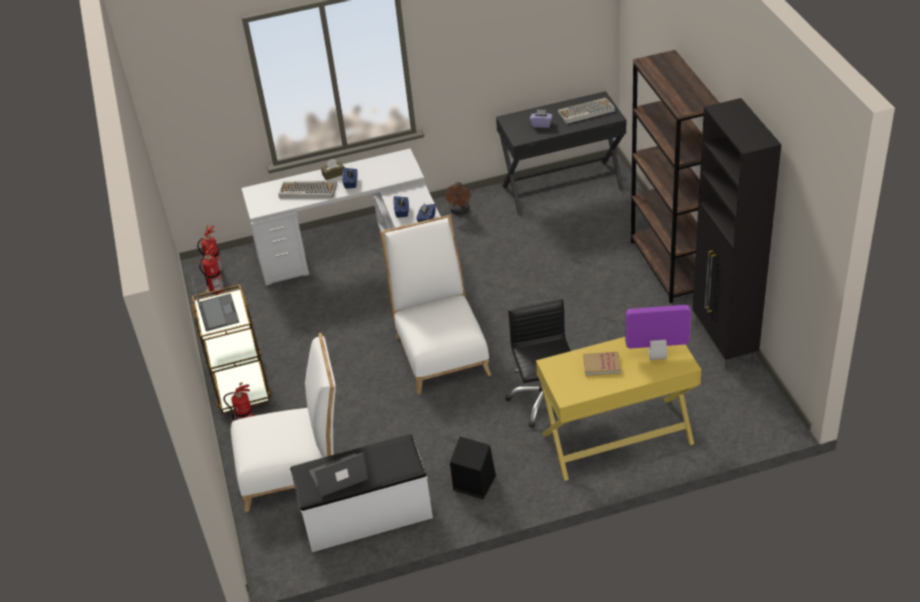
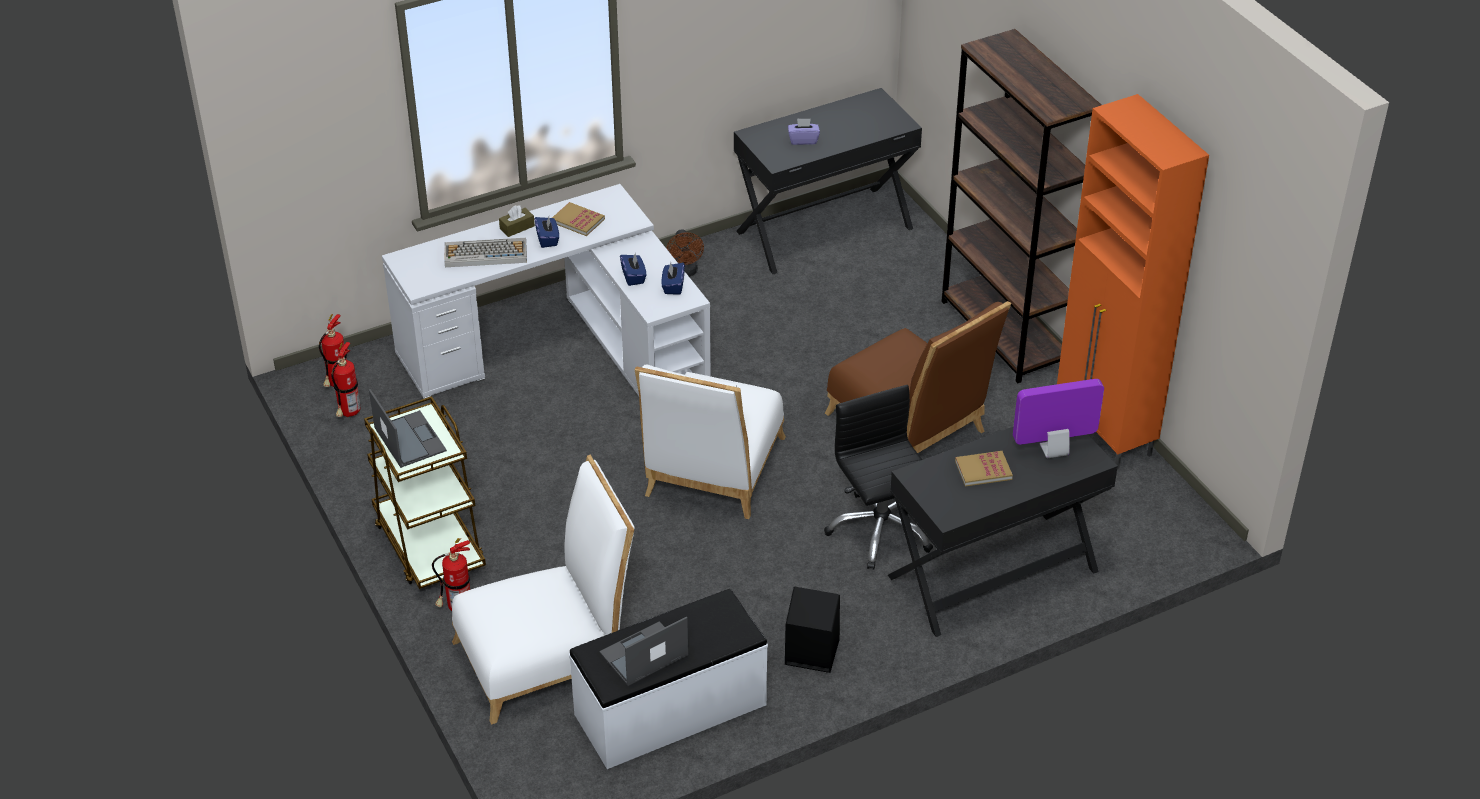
camera: 15 degrees left, 0 degrees up
white chair [380,215,491,395] -> white chair turned 135 degrees counterclockwise [634,365,786,519]
yellow desk [536,337,701,481] -> black desk [888,426,1118,637]
keyboard [557,98,615,124] -> none
black cabinet [692,98,781,370] -> orange cabinet [1057,94,1209,469]
none -> book [552,202,605,236]
none -> brown chair [825,301,1011,453]

